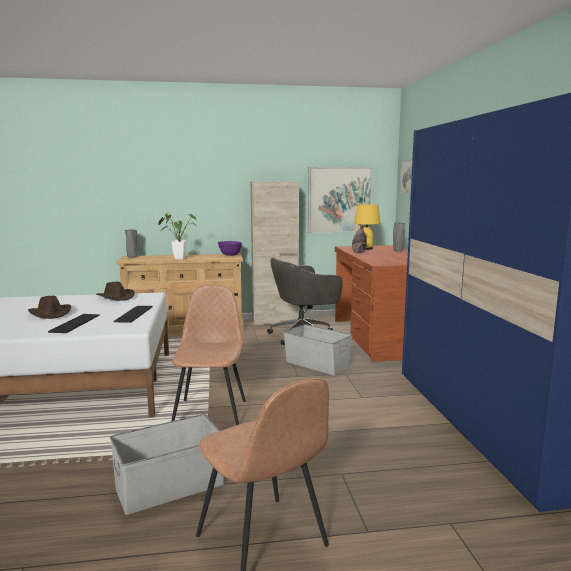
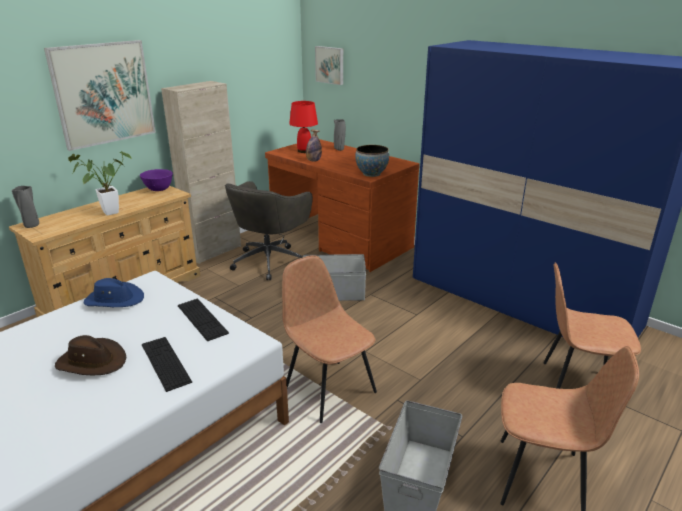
camera: 40 degrees left, 15 degrees up
brown hat [96,282,135,301] -> blue hat [84,278,144,307]
picture [308,167,373,233] -> picture moved to [44,40,156,151]
yellow table lamp [354,204,380,250] -> red table lamp [289,101,318,153]
none -> bowl [355,145,389,177]
none -> brown chair [544,263,641,389]

